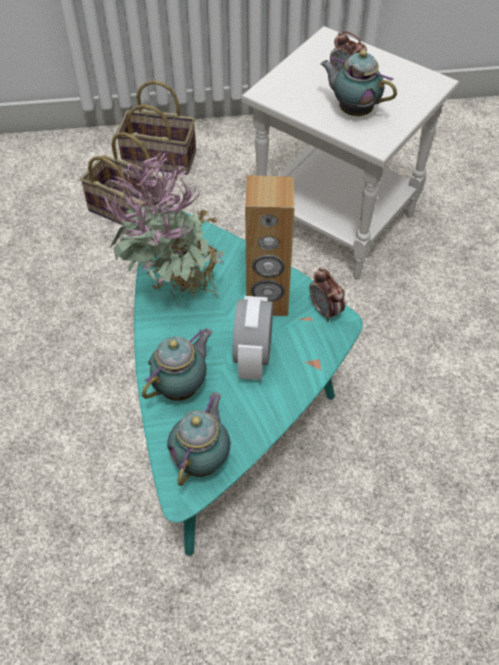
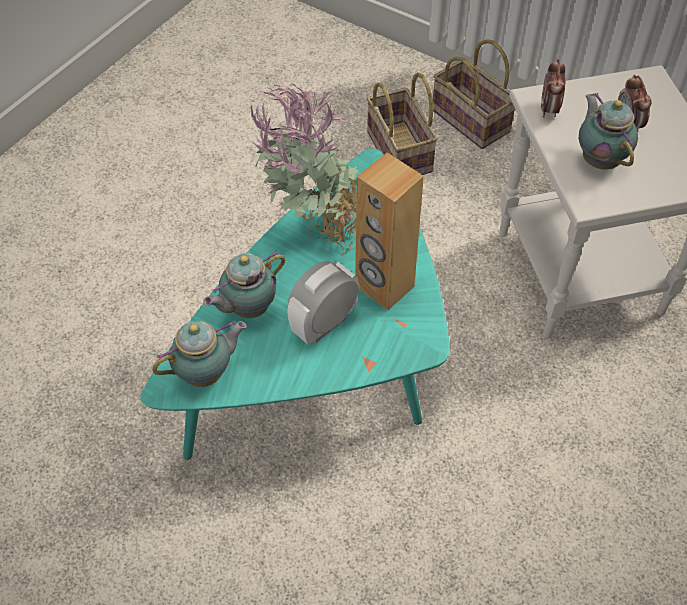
camera: 40 degrees right, 0 degrees up
teapot [142,328,212,401] -> teapot turned 150 degrees clockwise [203,250,285,318]
alarm clock [309,268,345,321] -> alarm clock moved to [541,59,566,118]

